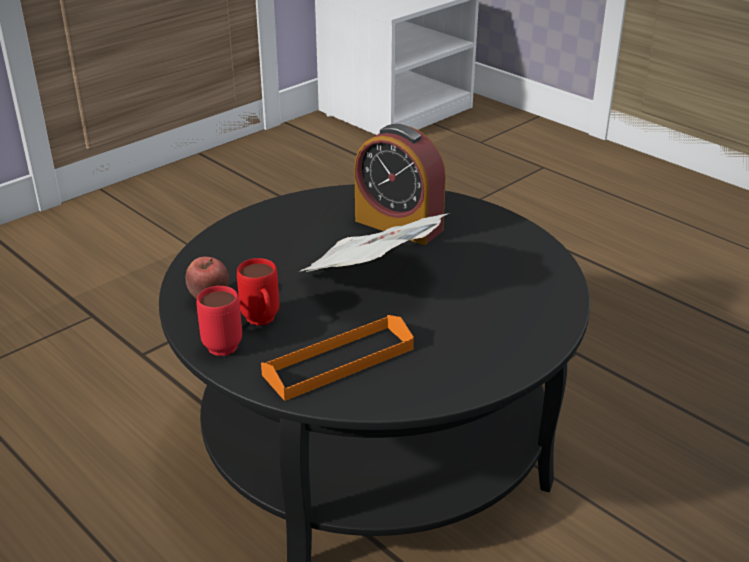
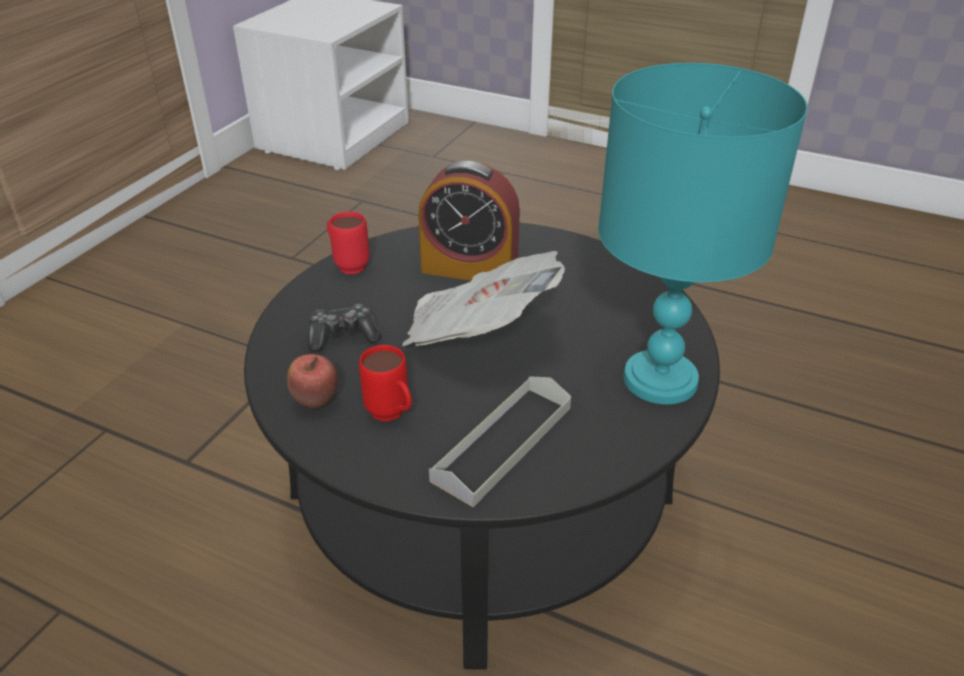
camera: 20 degrees left, 5 degrees up
red mug [196,286,242,356] -> red mug moved to [327,212,370,275]
orange tray [261,315,414,401] -> grey tray [429,376,571,507]
none -> game controller [308,304,381,352]
none -> turquoise table lamp [598,63,808,404]

